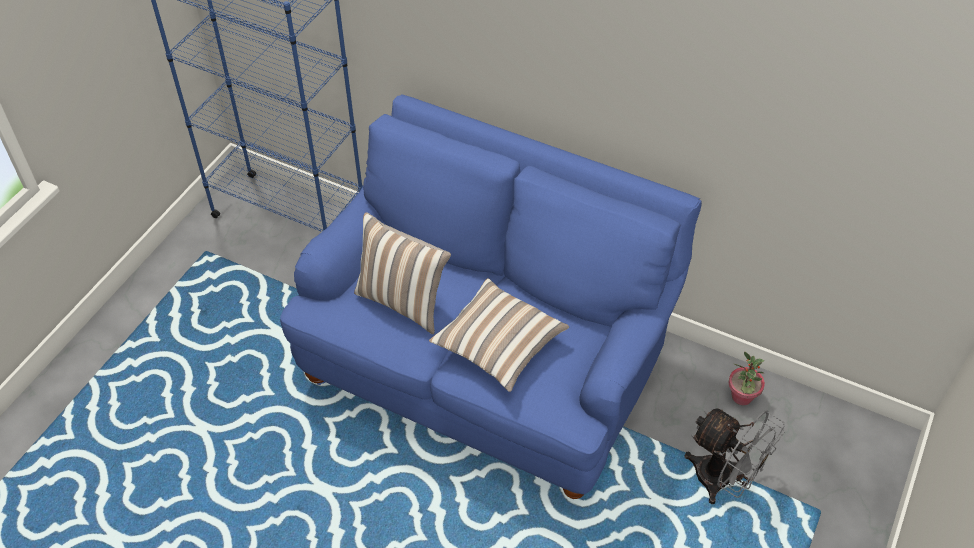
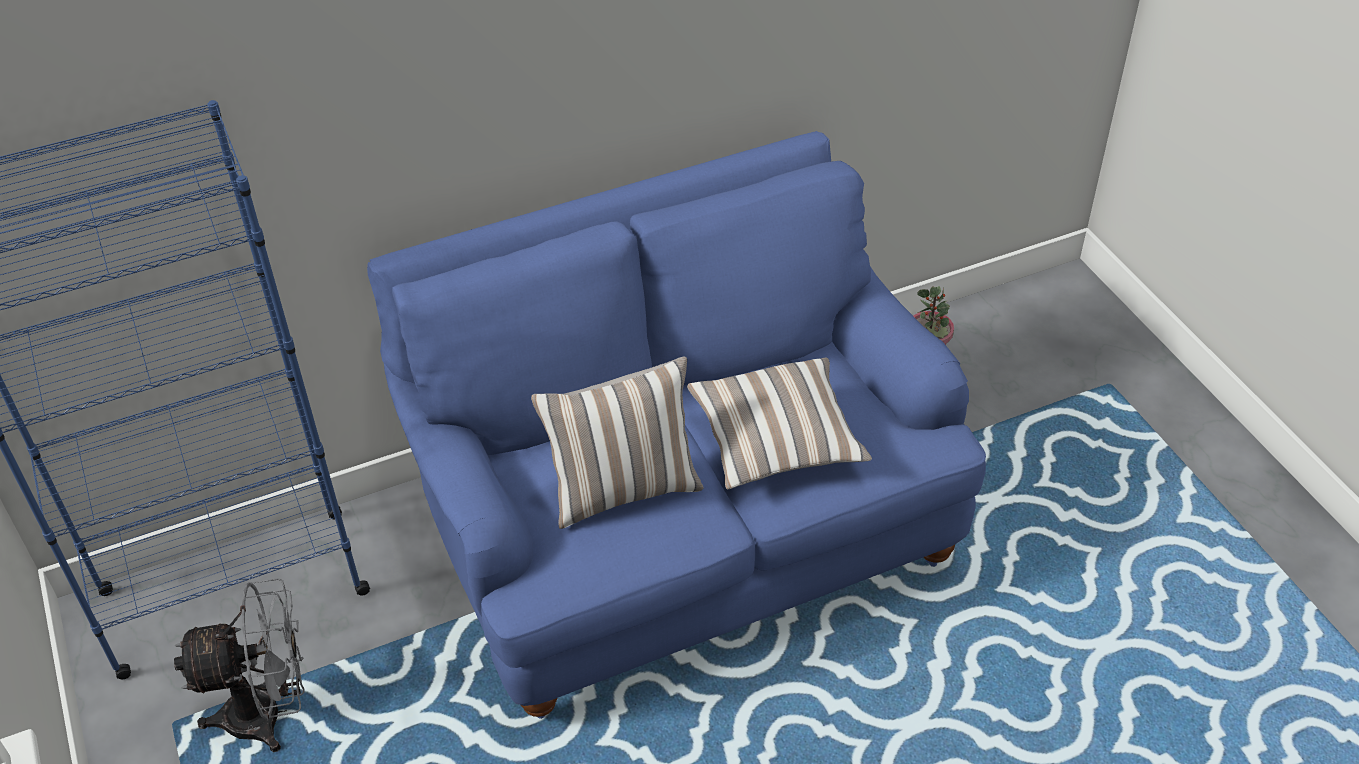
camera: 50 degrees left, 5 degrees down
grey fan [684,408,785,504] -> grey fan moved to [174,578,305,752]

